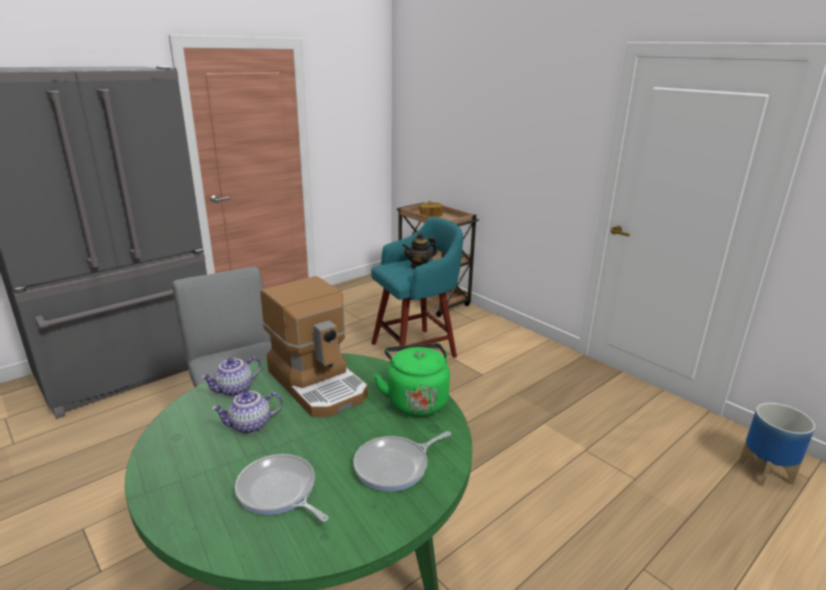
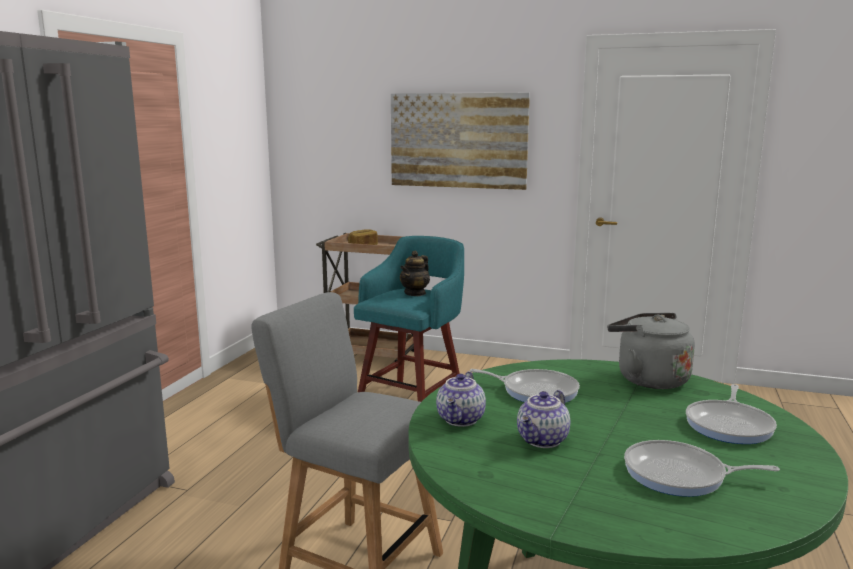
camera: 30 degrees left, 10 degrees down
coffee machine [260,276,368,417] -> frying pan [470,369,580,403]
green kettle [374,343,450,417] -> grey kettle [607,313,695,389]
planter [738,403,815,487] -> none
none -> picture [391,93,530,190]

